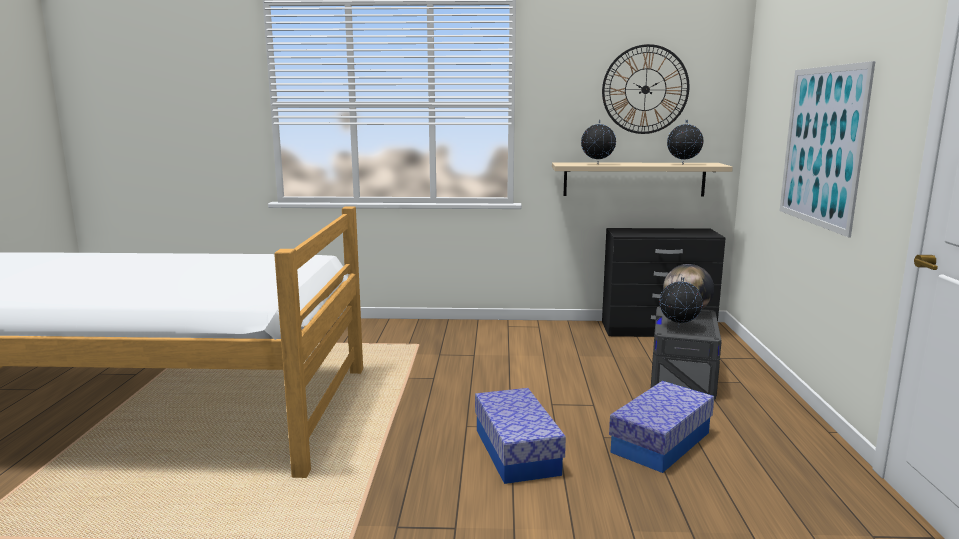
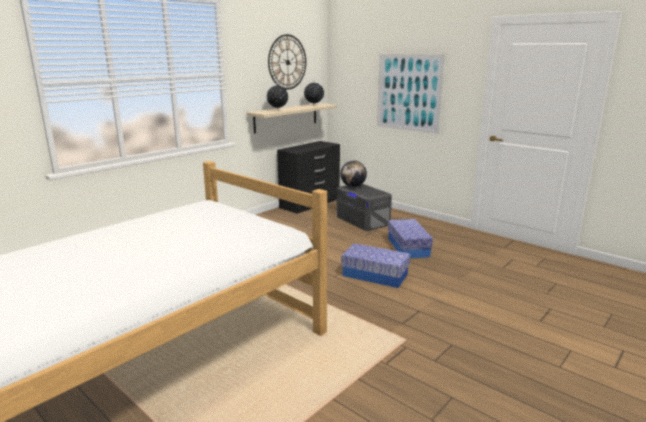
camera: 50 degrees left, 5 degrees up
globe [659,277,703,328] -> none

